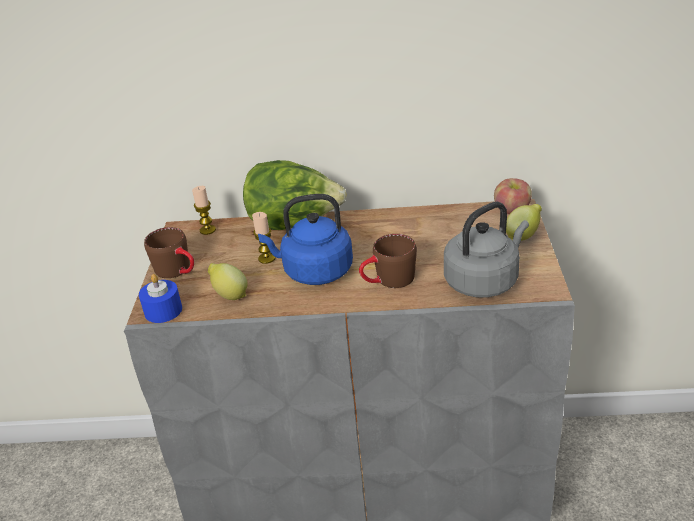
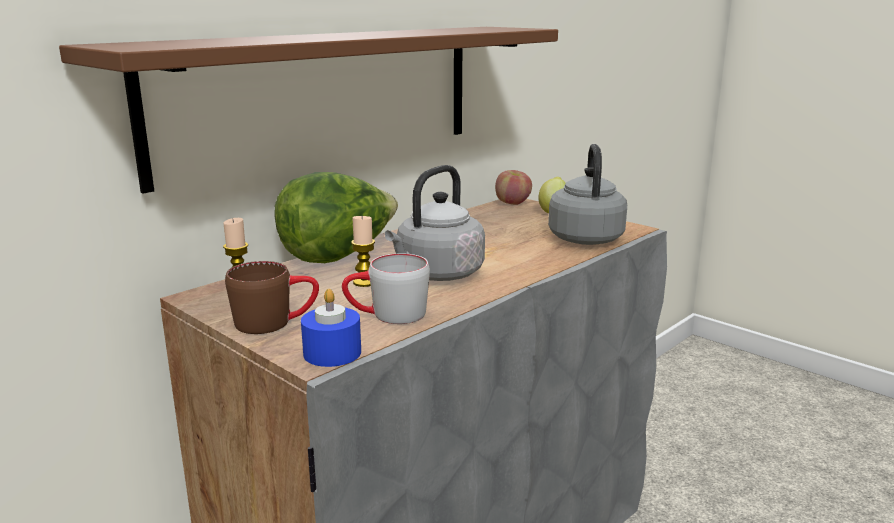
camera: 50 degrees left, 15 degrees down
lemon [208,263,248,300] -> grey mug [342,253,430,324]
blue kettle [258,194,353,285] -> grey kettle [384,165,485,281]
brown mug [359,234,417,288] -> none
none -> brown shelf [59,27,558,193]

